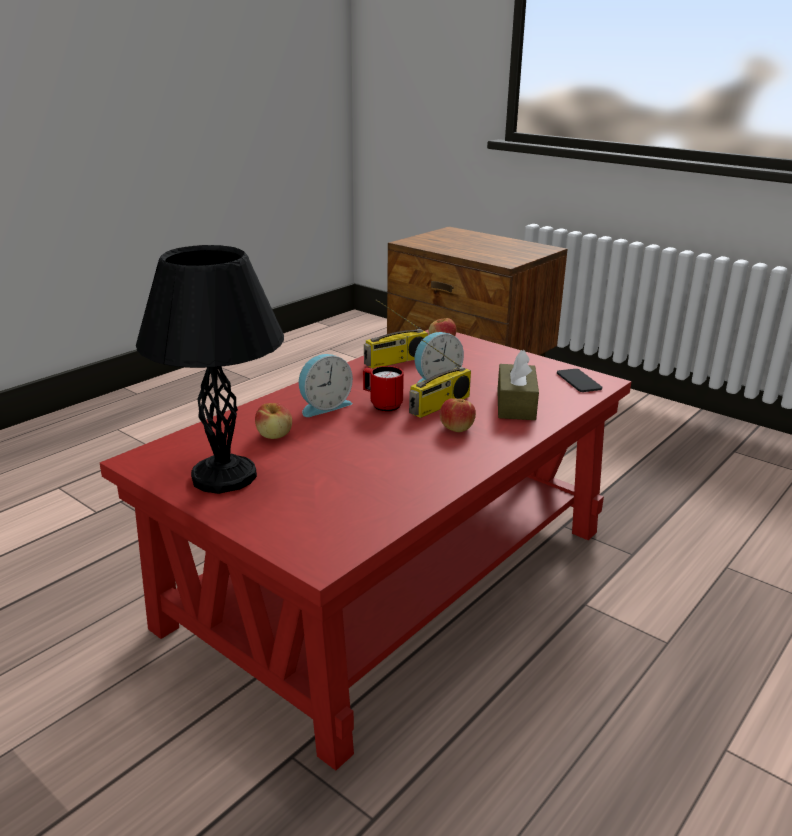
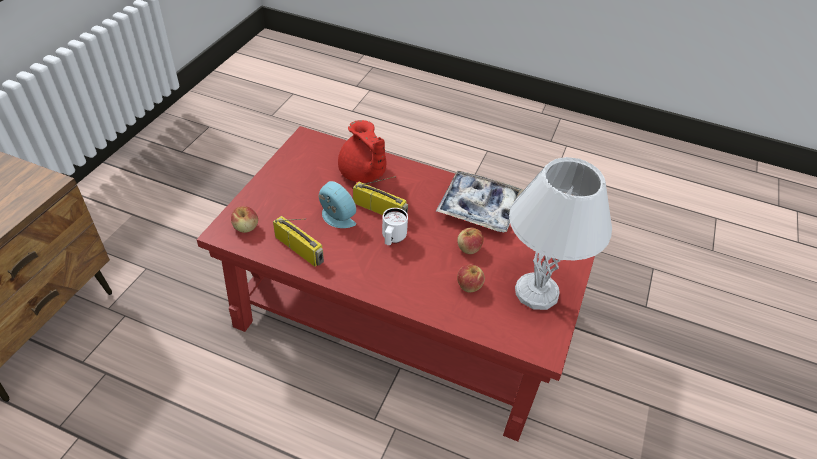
camera: 110 degrees left, 20 degrees up
black table lamp [136,245,284,494] -> white table lamp [509,157,612,310]
alarm clock [299,354,353,417] -> none
red mug [363,366,404,412] -> white mug [382,208,408,245]
apple [440,398,476,432] -> apple moved to [457,228,484,254]
brown tissue box [497,350,539,420] -> red teapot [338,120,386,183]
phone [557,369,602,392] -> none
none -> tray [436,170,524,233]

